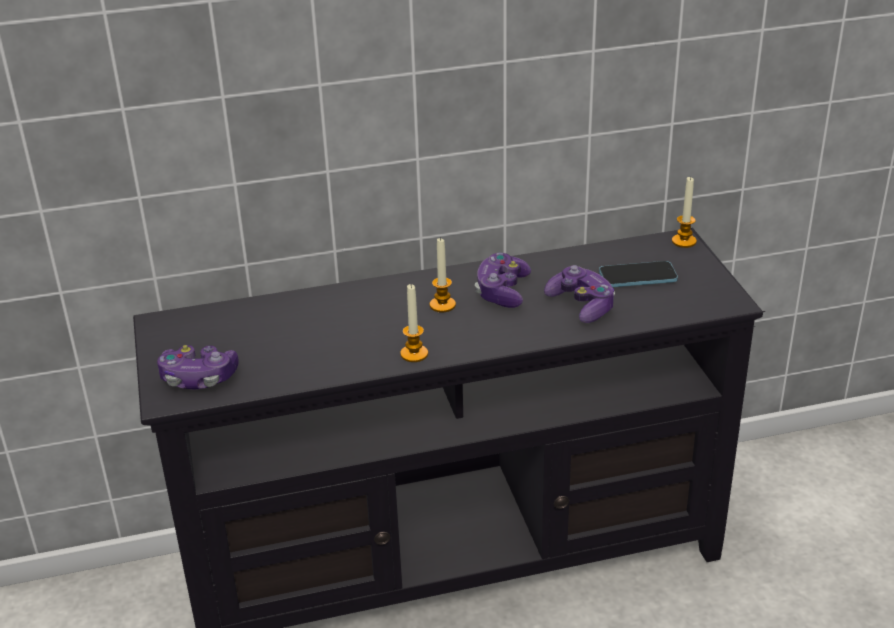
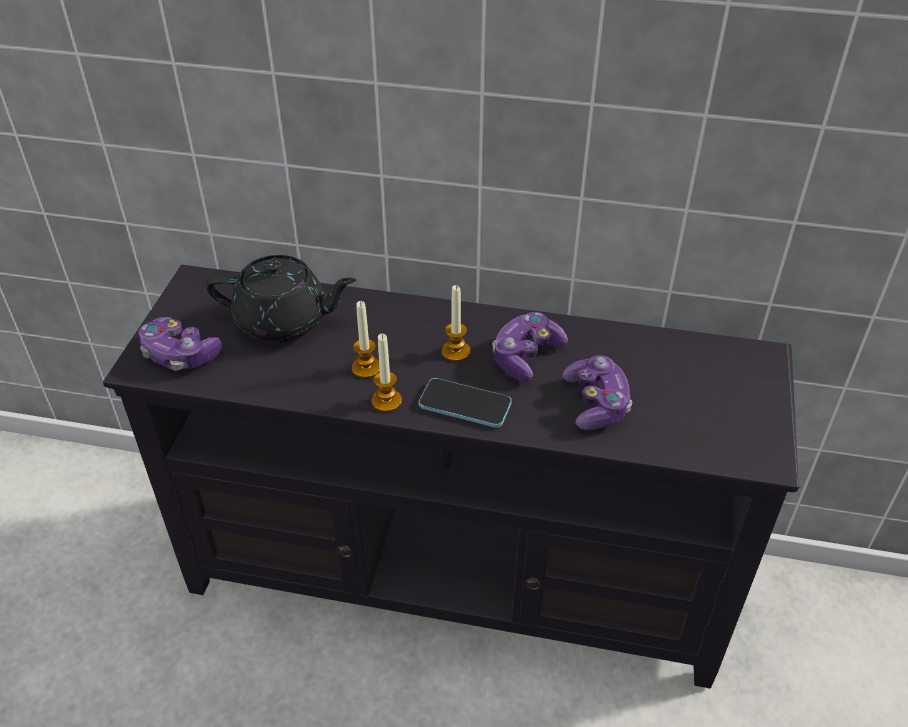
camera: 25 degrees right, 10 degrees up
phone [599,261,678,287] -> phone moved to [419,378,512,428]
candle [672,176,697,248] -> candle moved to [352,301,380,378]
none -> black teapot [206,255,356,342]

